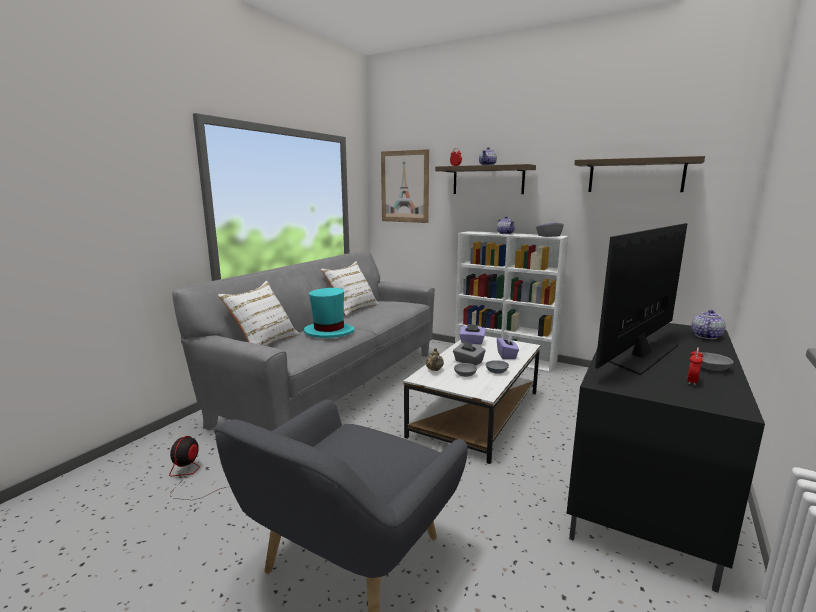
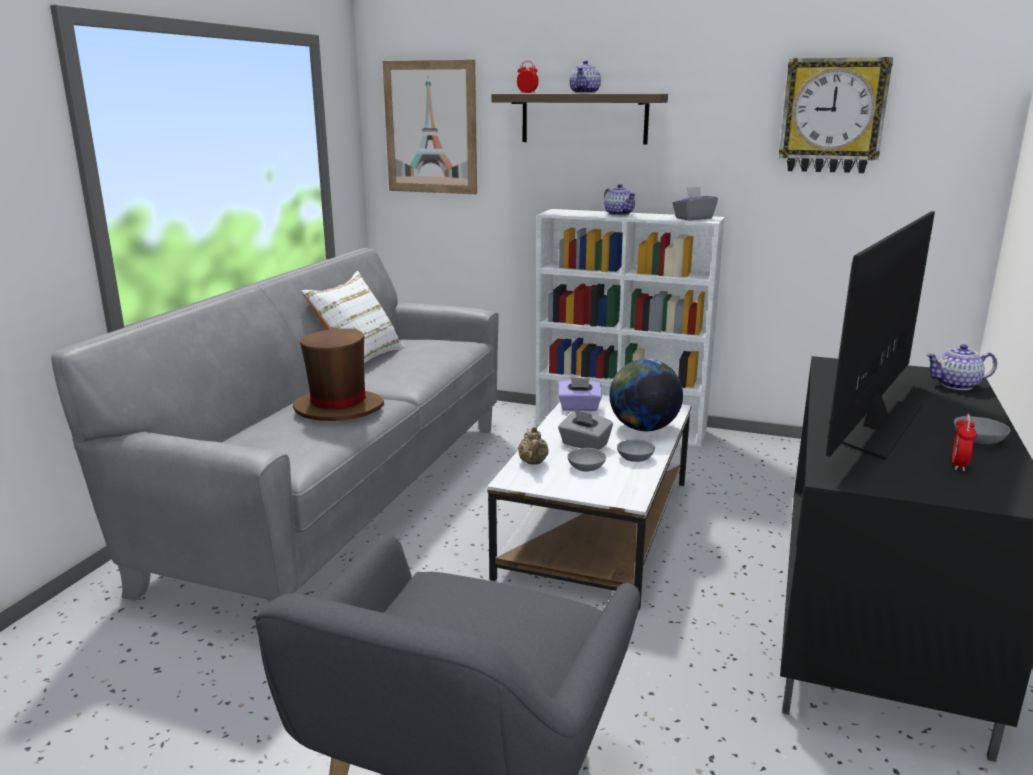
camera: 10 degrees left, 5 degrees up
fan [169,436,227,500] -> none
white pillow [218,281,299,346] -> none
turquoise hat [304,288,354,338] -> brown hat [293,328,384,421]
purple tissue box [497,335,519,359] -> globe [609,359,683,431]
shelf [574,156,705,192] -> wall clock [779,57,893,173]
teapot [691,310,726,339] -> teapot turned 120 degrees counterclockwise [926,344,997,390]

